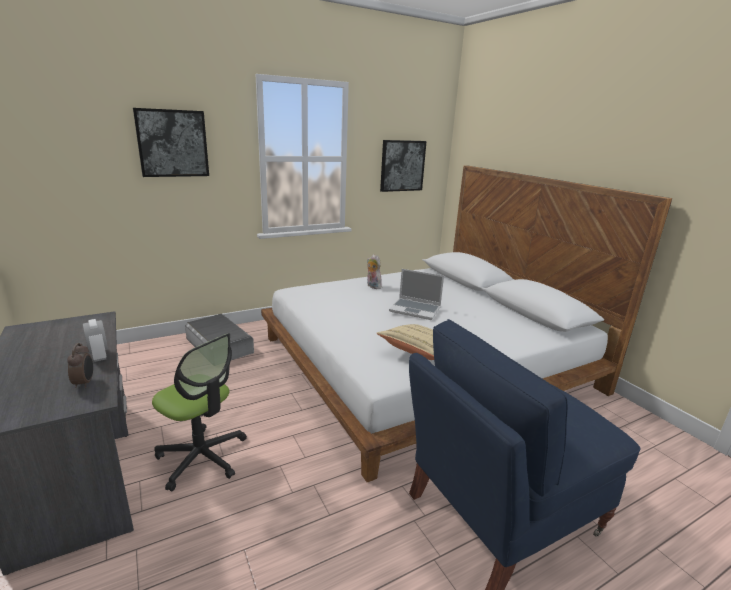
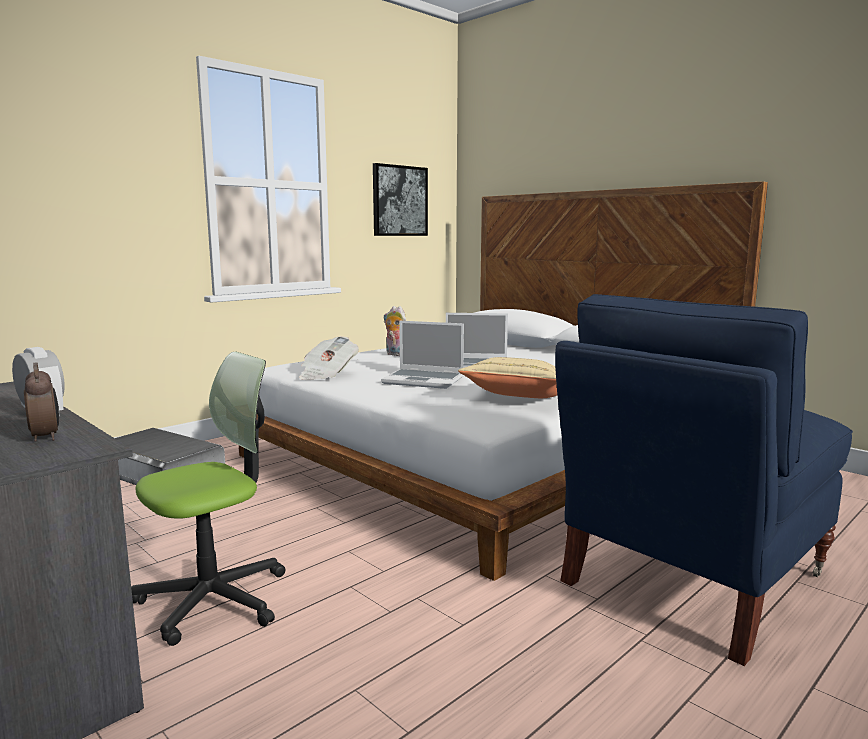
camera: 15 degrees left, 10 degrees down
picture [133,108,209,177] -> none
office chair [152,333,247,491] -> office chair turned 60 degrees counterclockwise [131,352,285,646]
none -> newspaper [299,336,359,380]
none -> laptop [381,321,464,389]

